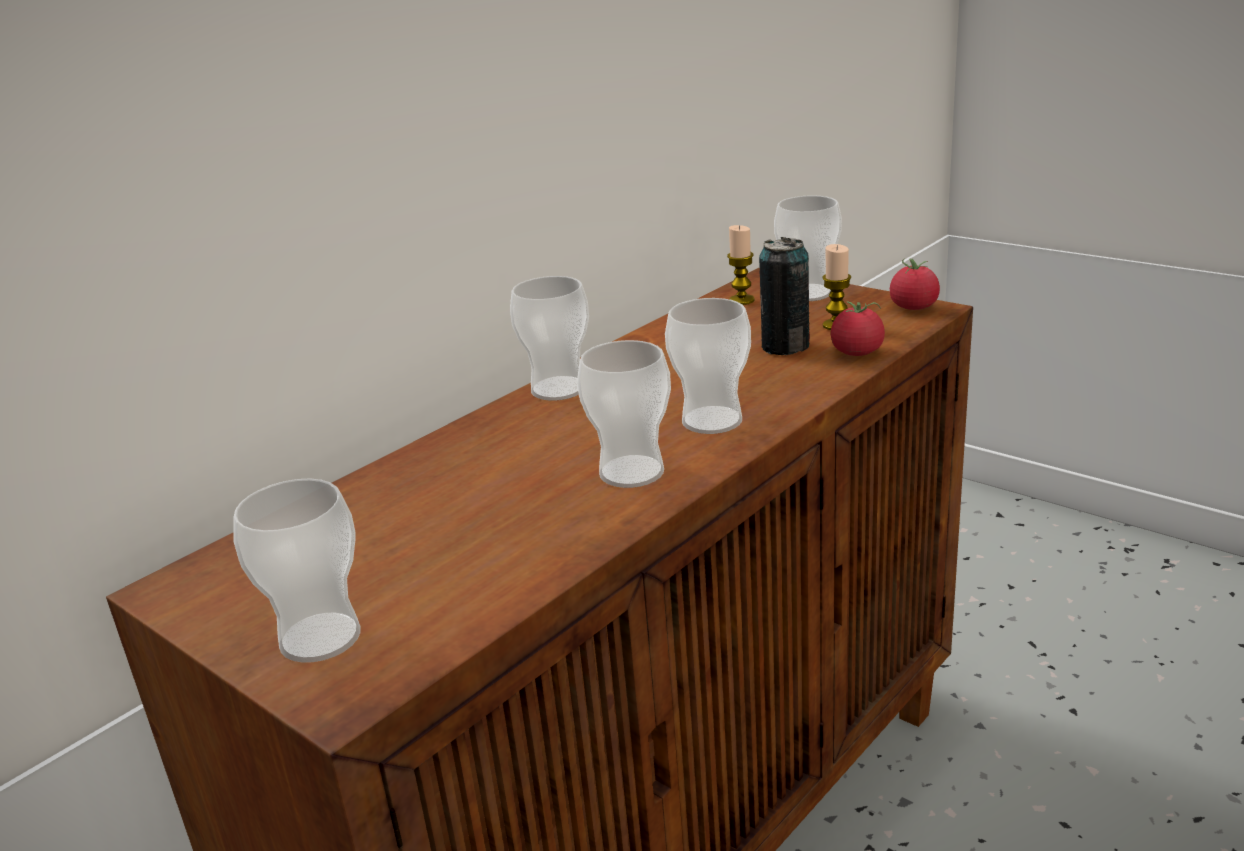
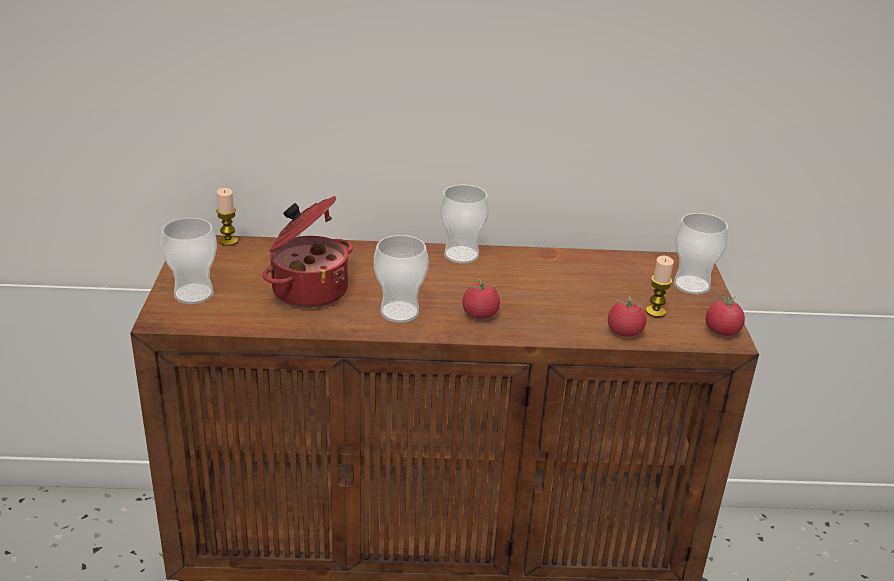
camera: 45 degrees right, 5 degrees up
cup [665,298,751,434] -> tomato [462,279,500,319]
candle [727,225,755,305] -> candle moved to [216,188,238,246]
can [759,237,810,355] -> none
none -> cooking pot [262,196,353,308]

